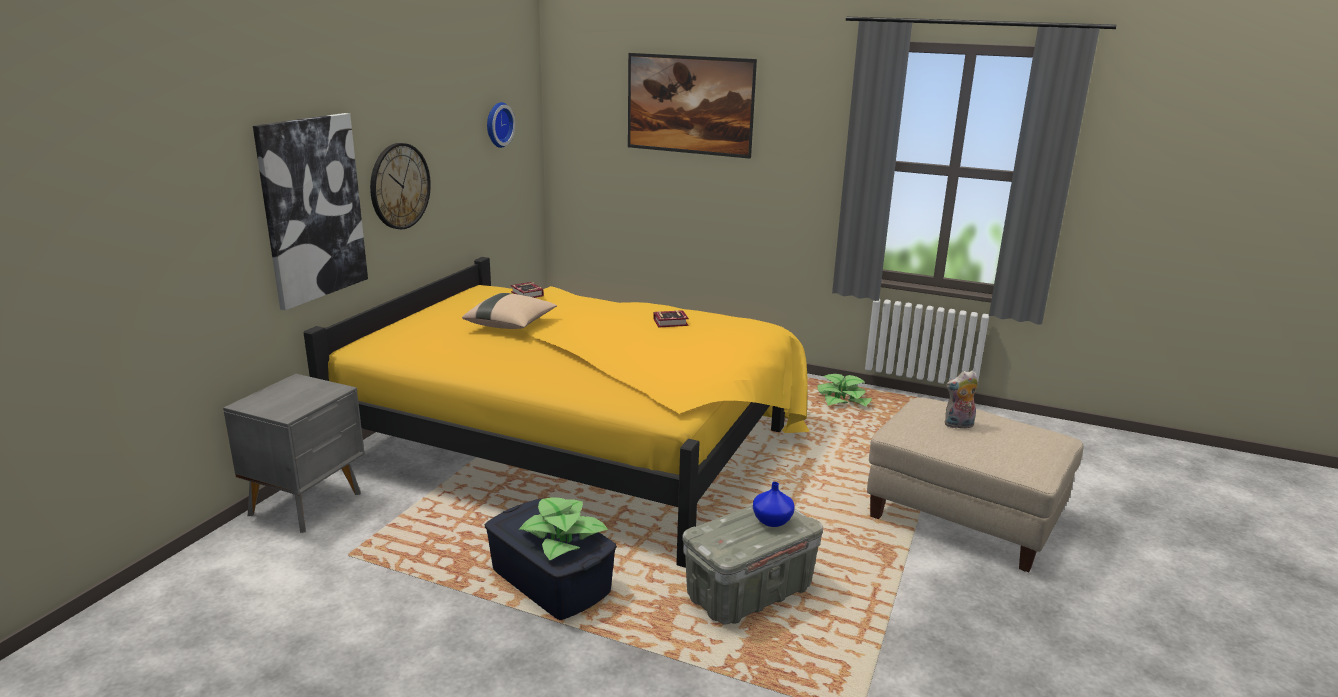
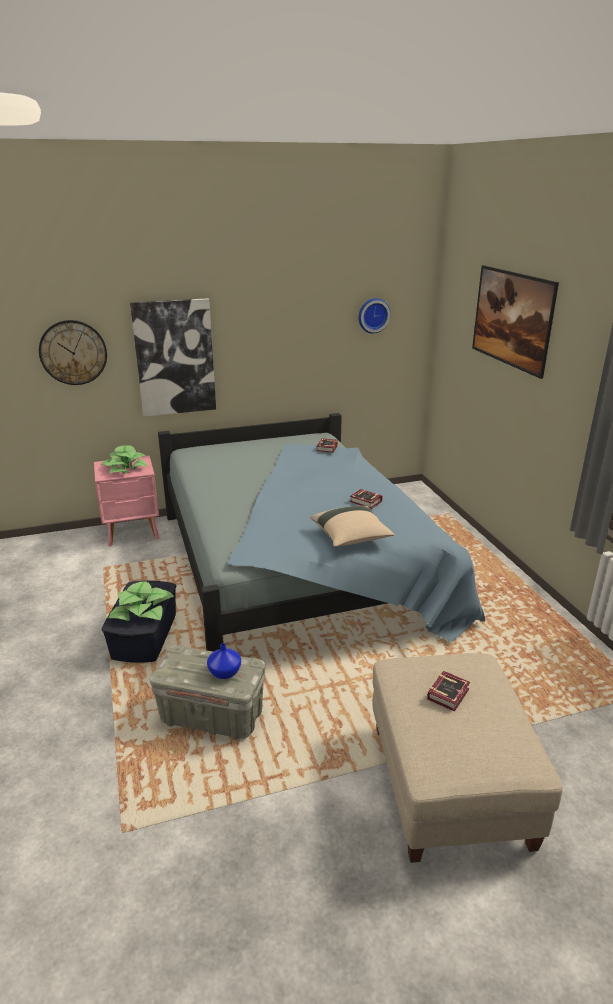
camera: 50 degrees right, 5 degrees up
grey nightstand [223,374,365,533] -> pink nightstand [94,456,160,546]
yellow bed [304,257,810,568] -> blue bed [158,413,485,652]
wall clock [370,143,431,229] -> wall clock moved to [39,320,107,385]
beige pillow [462,293,557,329] -> beige pillow moved to [310,506,395,547]
potted plant [817,374,872,407] -> potted plant moved to [101,445,148,474]
plush toy [944,370,978,429] -> book [427,671,470,711]

